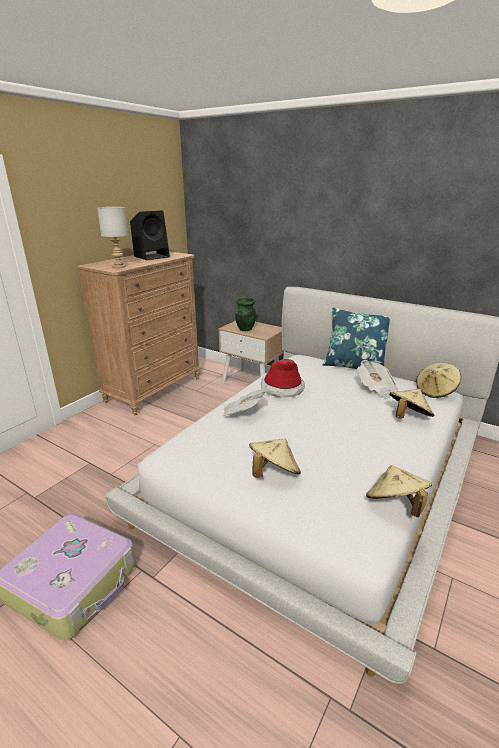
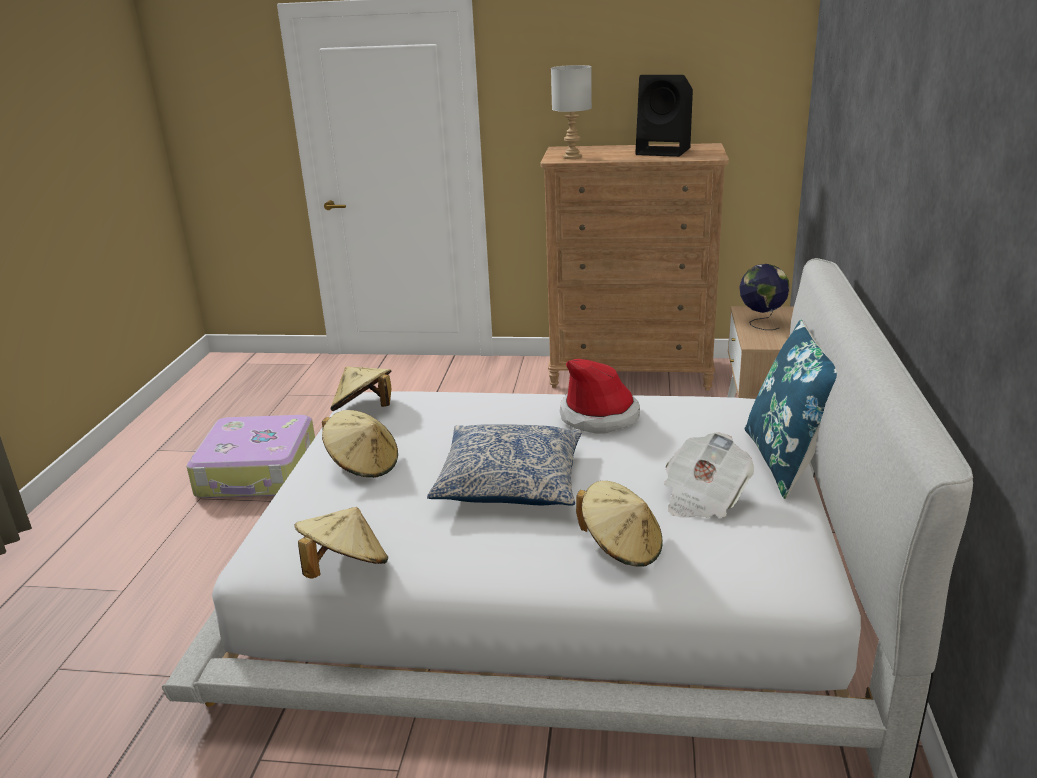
camera: 65 degrees right, 0 degrees up
newspaper [223,388,267,416] -> none
green vase [235,298,256,331] -> globe [739,264,790,330]
beige hat [416,363,461,398] -> beige hat moved to [331,366,392,411]
none -> pillow [427,424,581,505]

